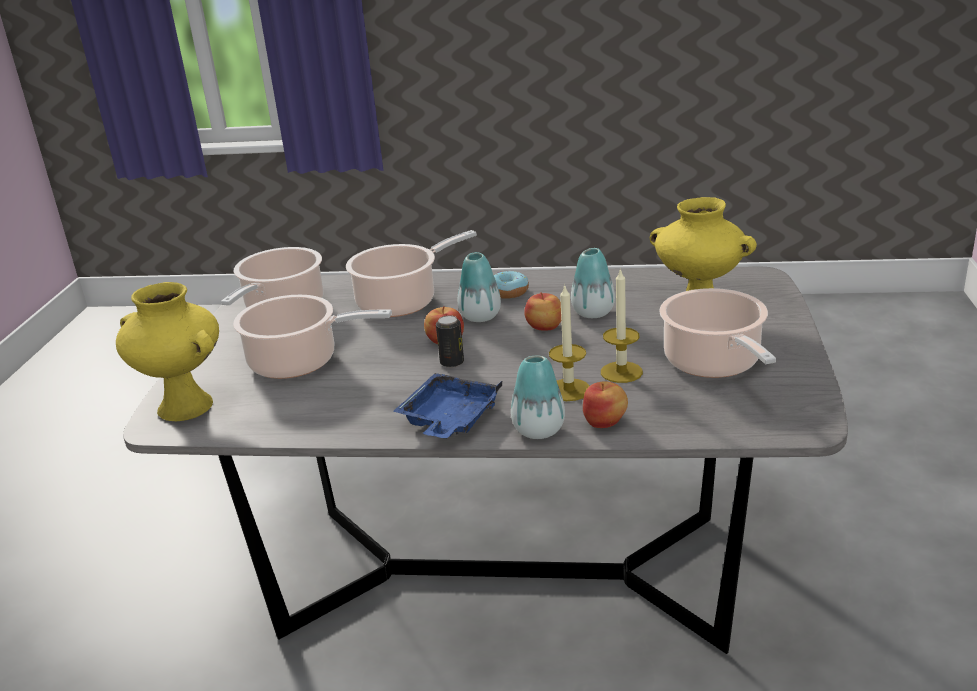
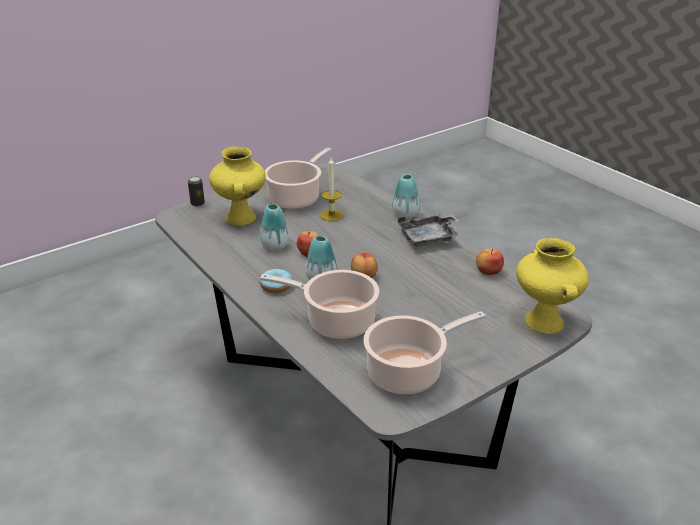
camera: 135 degrees left, 5 degrees up
cooking pot [233,295,392,379] -> none
blue tray [393,373,503,438] -> grey tray [398,214,459,247]
can [436,315,464,368] -> can moved to [188,176,205,206]
candle [549,284,590,401] -> none
apple [583,381,628,428] -> apple moved to [476,248,504,275]

